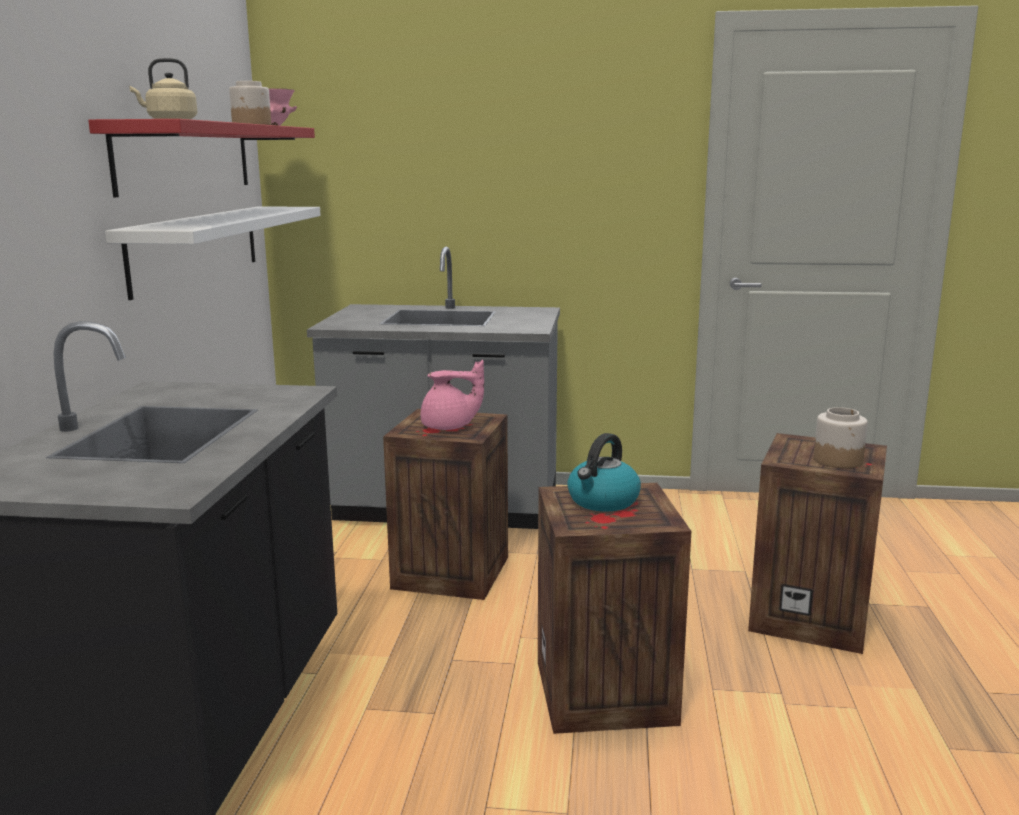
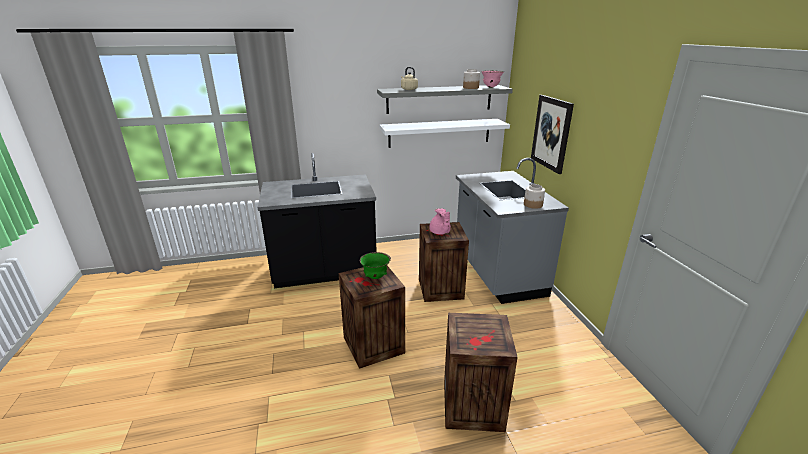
camera: 70 degrees right, 10 degrees up
red shelf [88,119,315,197] -> grey shelf [377,85,513,114]
kettle [567,433,641,512] -> green bowl [360,252,391,279]
jar [814,407,868,468] -> jar moved to [524,184,545,209]
none -> picture [531,95,574,174]

